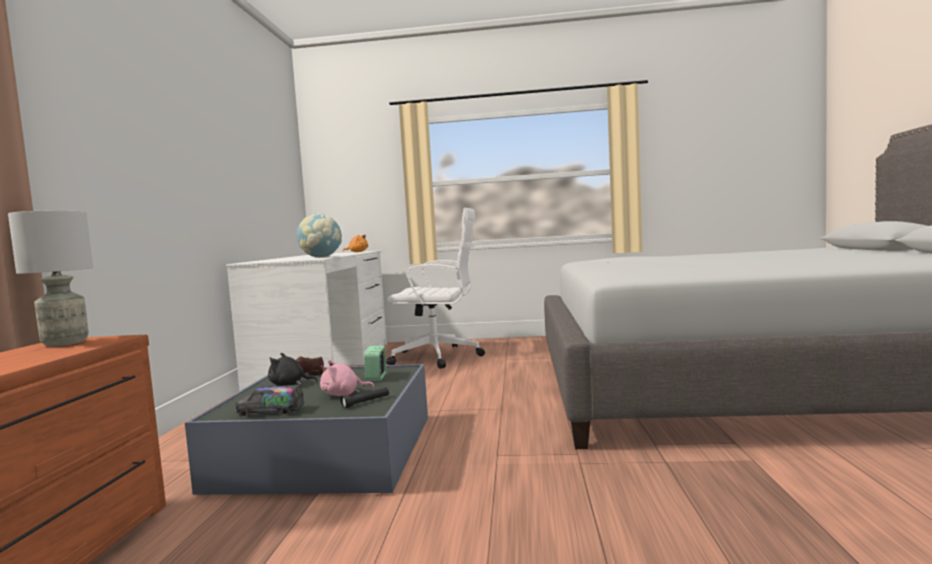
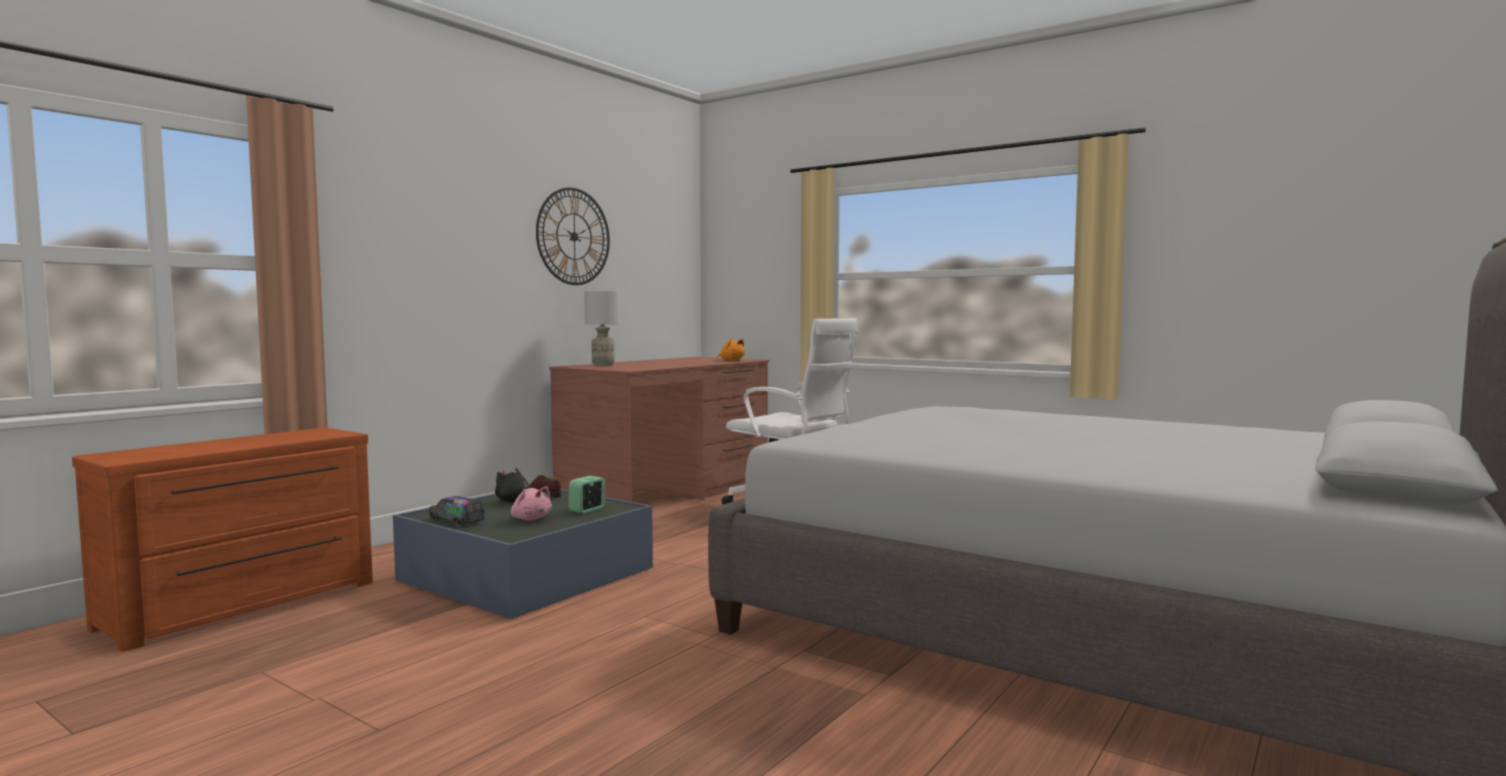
camera: 30 degrees right, 0 degrees up
grey table lamp [8,210,93,347] -> grey table lamp moved to [584,291,620,366]
white desk [226,251,387,391] -> brown desk [549,357,770,502]
globe [297,213,342,258] -> none
pink plush toy [320,360,375,396] -> pink plush toy turned 150 degrees counterclockwise [511,486,552,520]
black flashlight [341,387,389,409] -> none
none -> wall clock [536,187,610,285]

